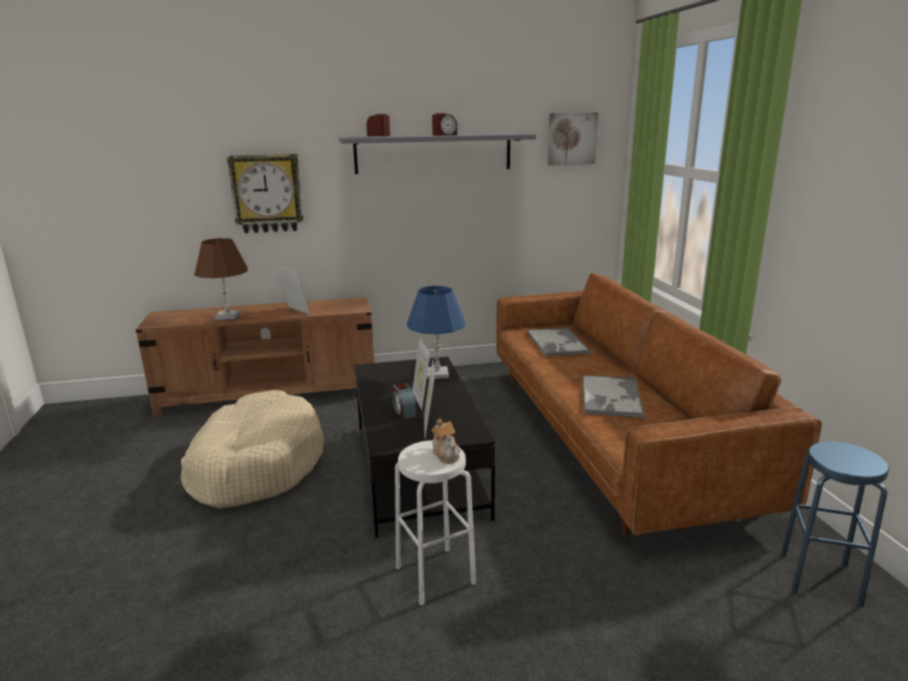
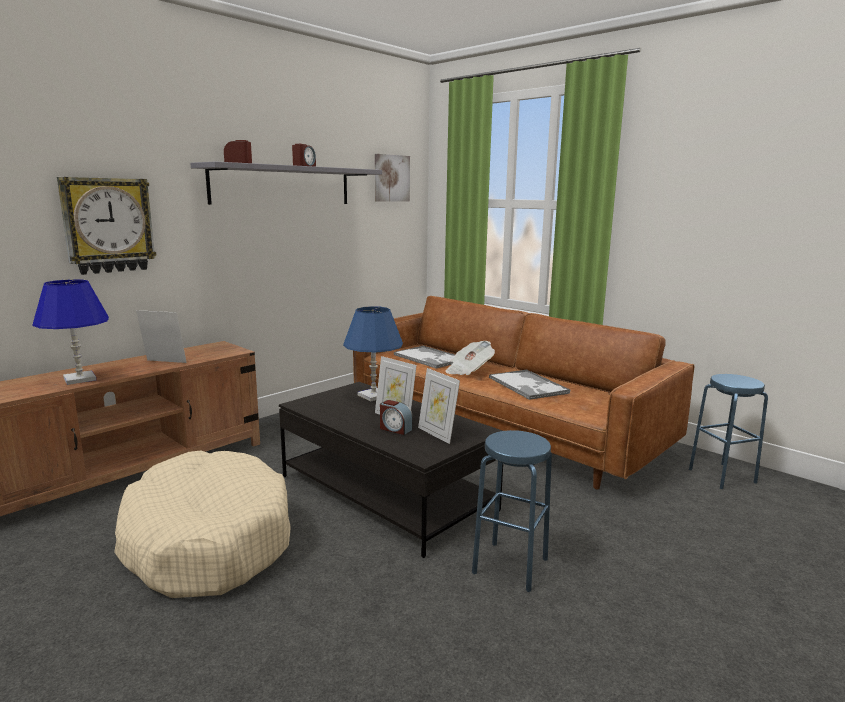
camera: 35 degrees left, 5 degrees down
brown table lamp [194,238,248,320] -> blue table lamp [33,279,109,385]
white stool [395,440,476,605] -> blue stool [472,430,552,592]
teapot [431,419,460,464] -> none
none -> newspaper [445,341,495,375]

